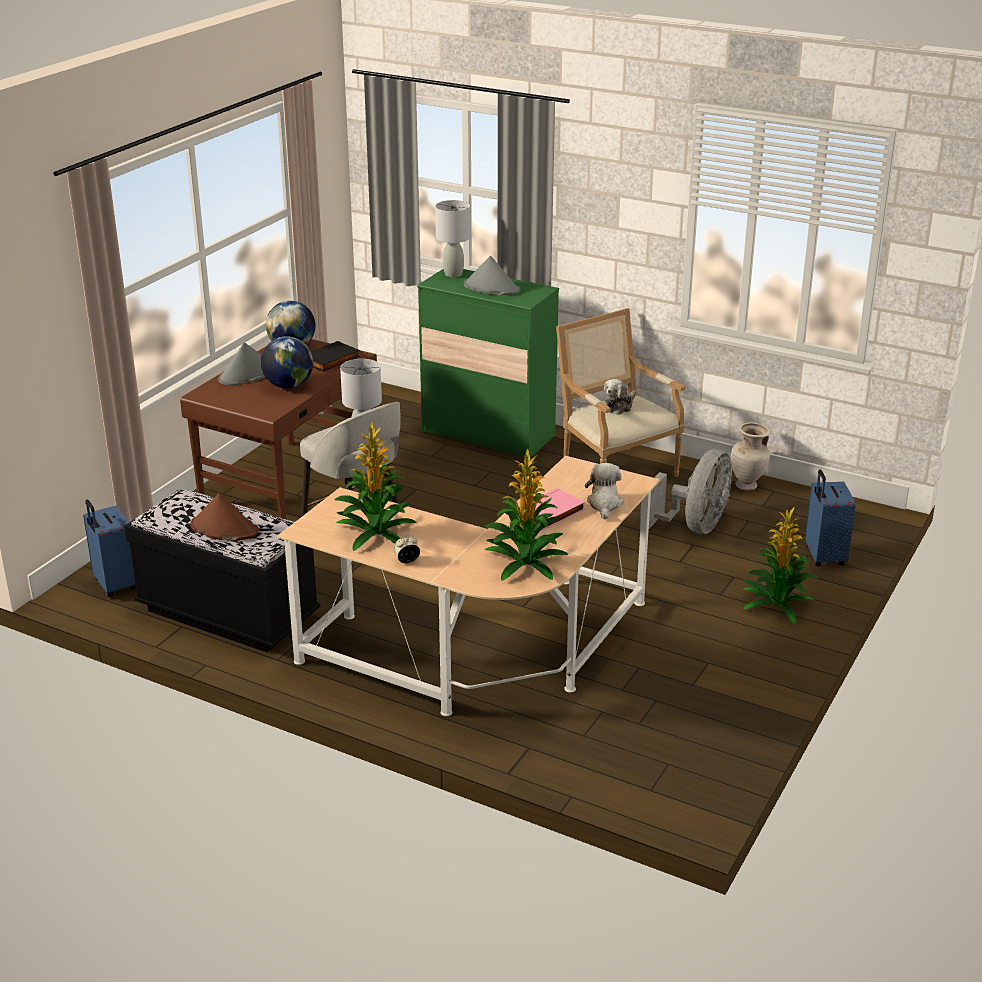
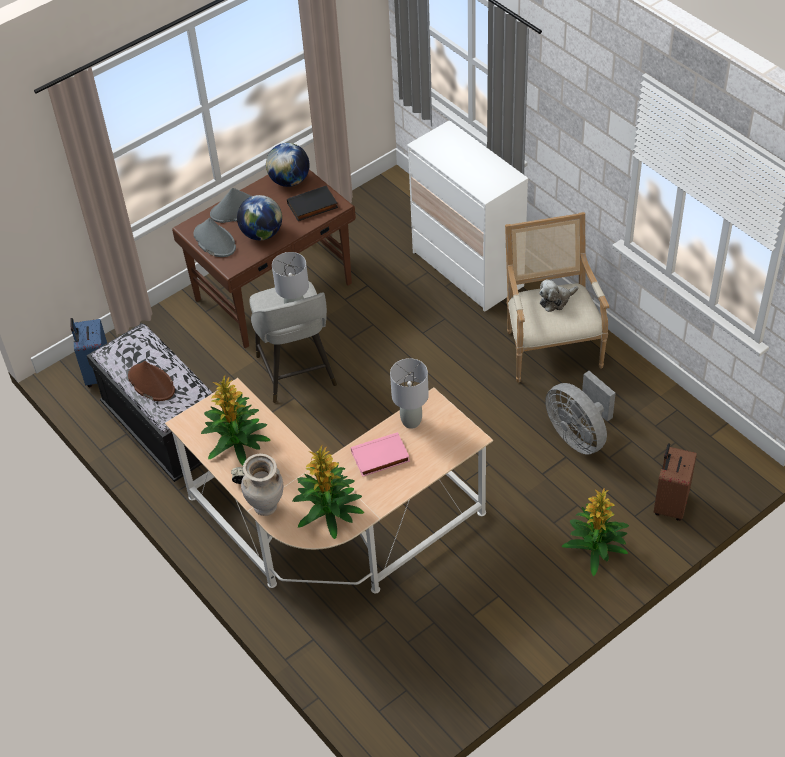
camera: 25 degrees right, 20 degrees up
green dresser [417,269,559,458] -> white dresser [407,120,528,312]
grey table lamp [435,200,470,277] -> grey table lamp moved to [390,358,429,429]
grey hat [464,256,520,295] -> grey hat moved to [194,218,236,257]
plush toy [585,463,624,520] -> none
grey fan [640,449,732,534] -> grey fan turned 90 degrees clockwise [545,371,616,454]
beige vase [730,422,770,490] -> beige vase moved to [241,454,283,516]
blue suitcase [805,469,856,566] -> brown suitcase [653,443,697,521]

